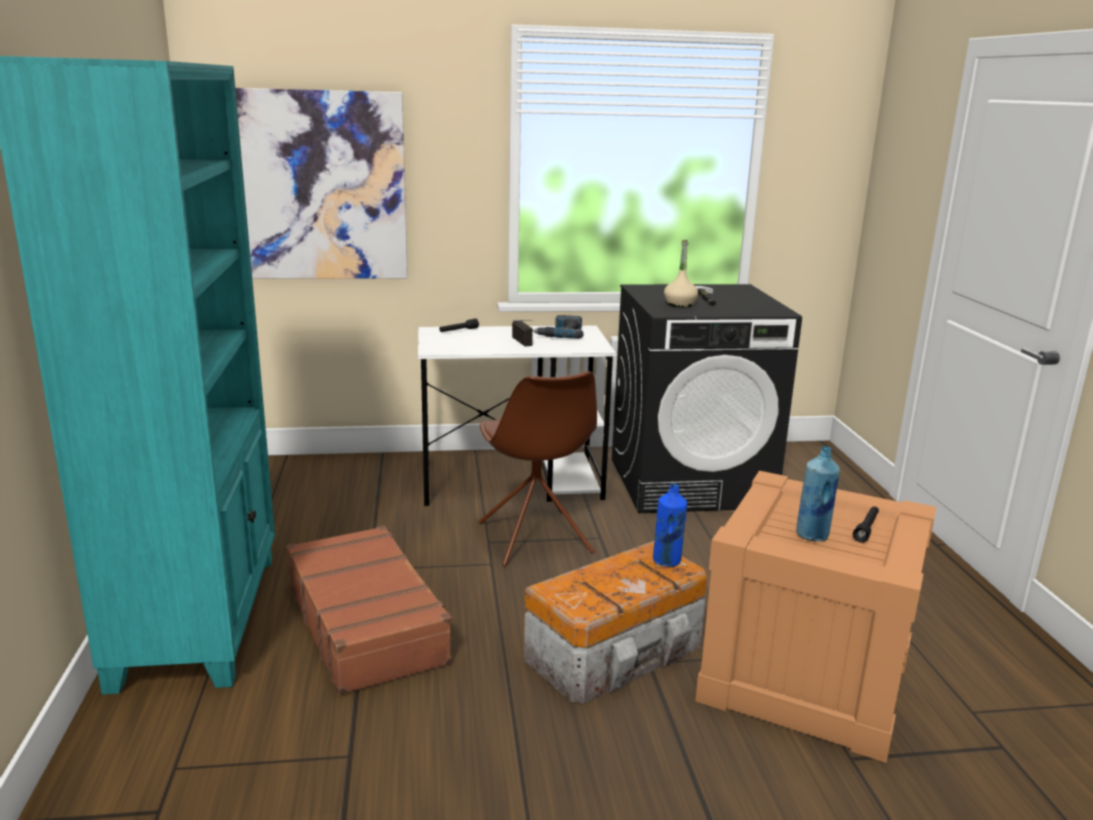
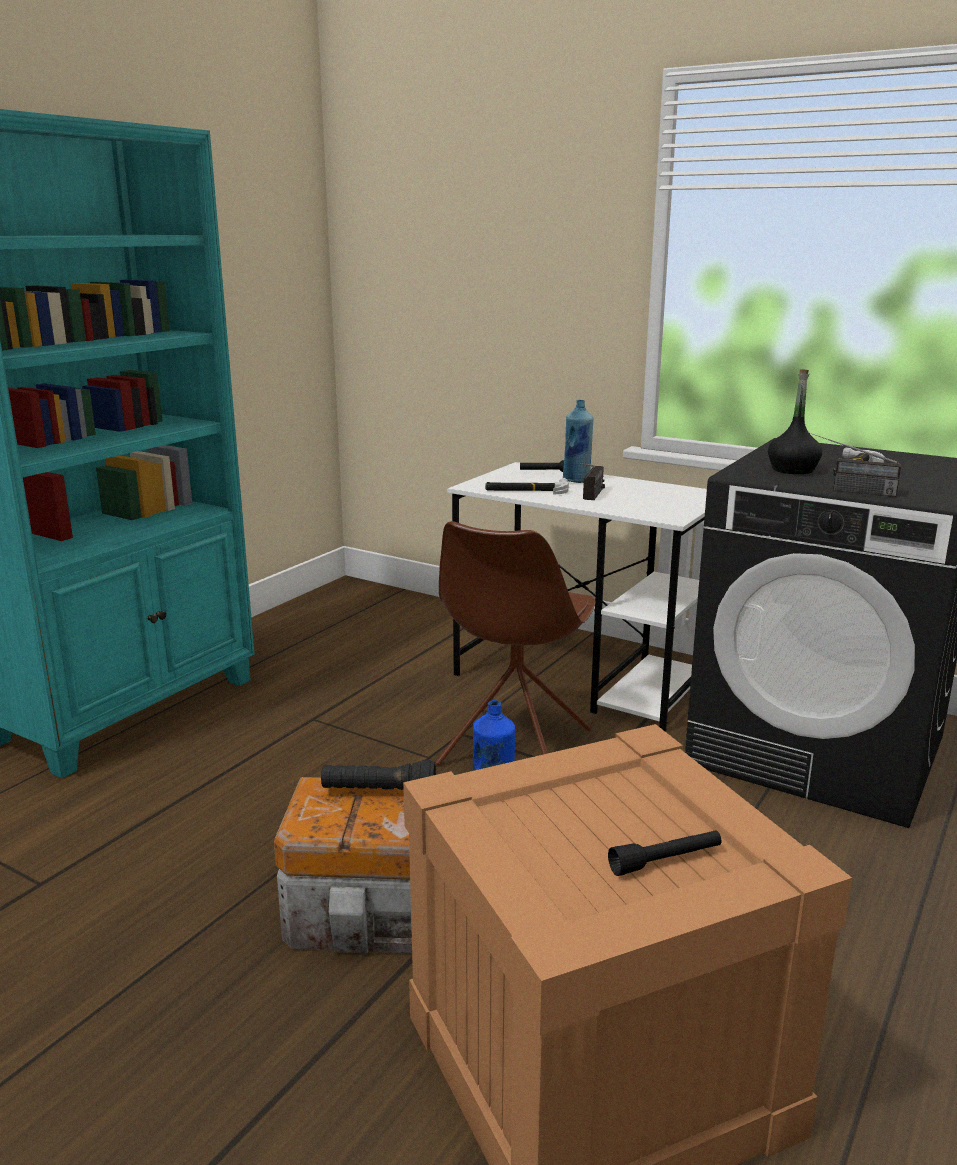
camera: 40 degrees right, 0 degrees up
picture [235,88,408,279] -> none
brown suitcase [286,525,453,695] -> none
power drill [533,315,584,339] -> none
beige bottle [664,240,698,307] -> black bottle [768,369,822,474]
blue bottle [796,446,840,541] -> blue bottle moved to [563,400,593,483]
none -> black flashlight [321,760,436,790]
none -> hammer [485,478,569,495]
none -> radio [808,432,901,497]

